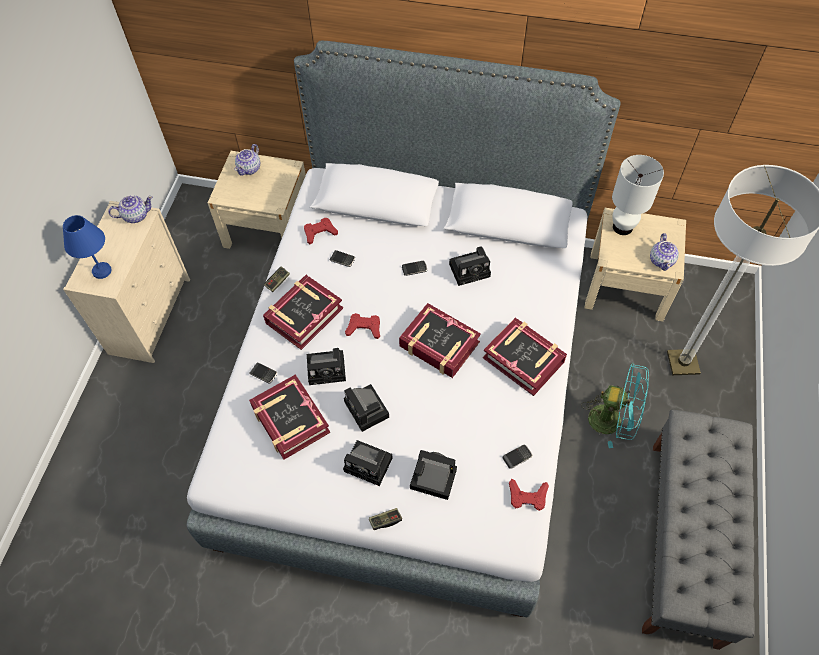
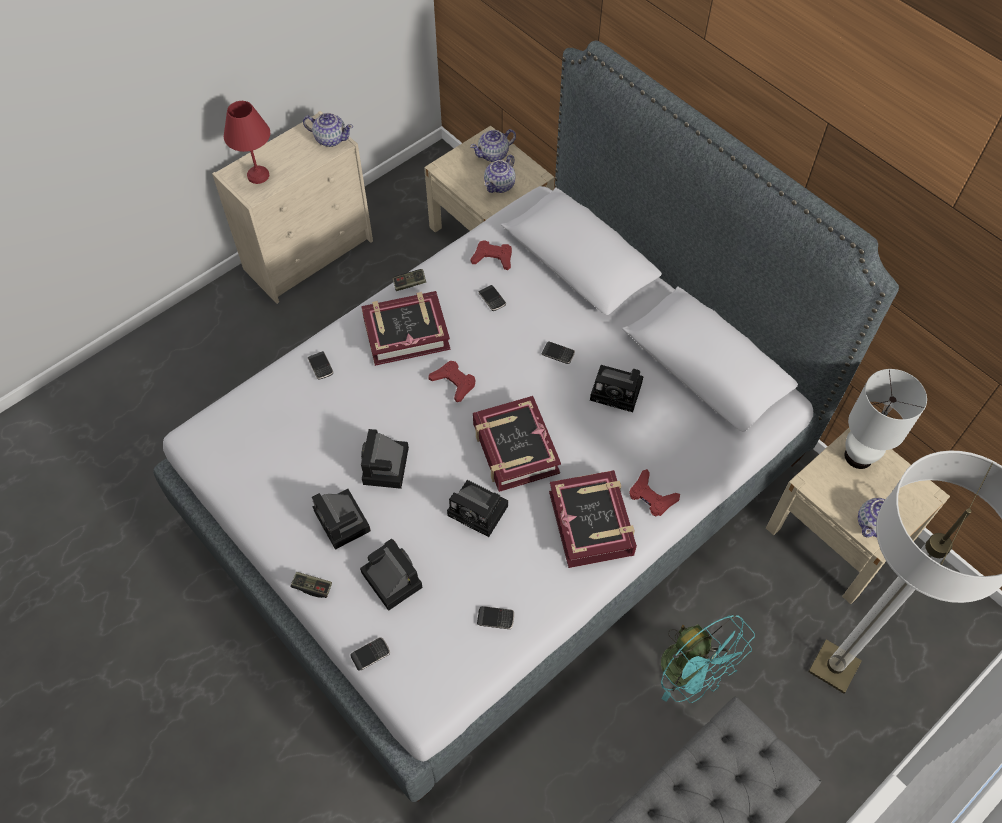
camera: 35 degrees right, 0 degrees up
blue table lamp [63,215,112,279] -> red table lamp [224,101,270,184]
book [249,374,330,460] -> none
camera [307,348,346,385] -> camera moved to [447,480,508,537]
red game controller [509,479,549,511] -> red game controller moved to [629,469,680,516]
none -> phone [351,637,390,671]
none -> teapot [484,155,516,193]

